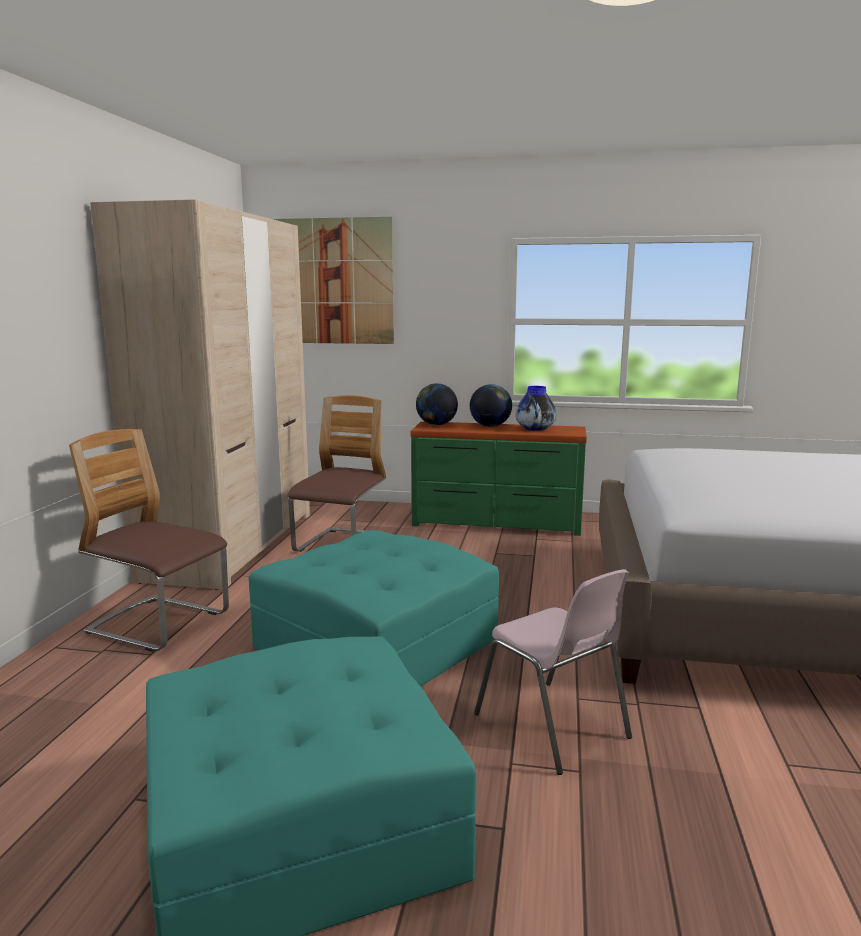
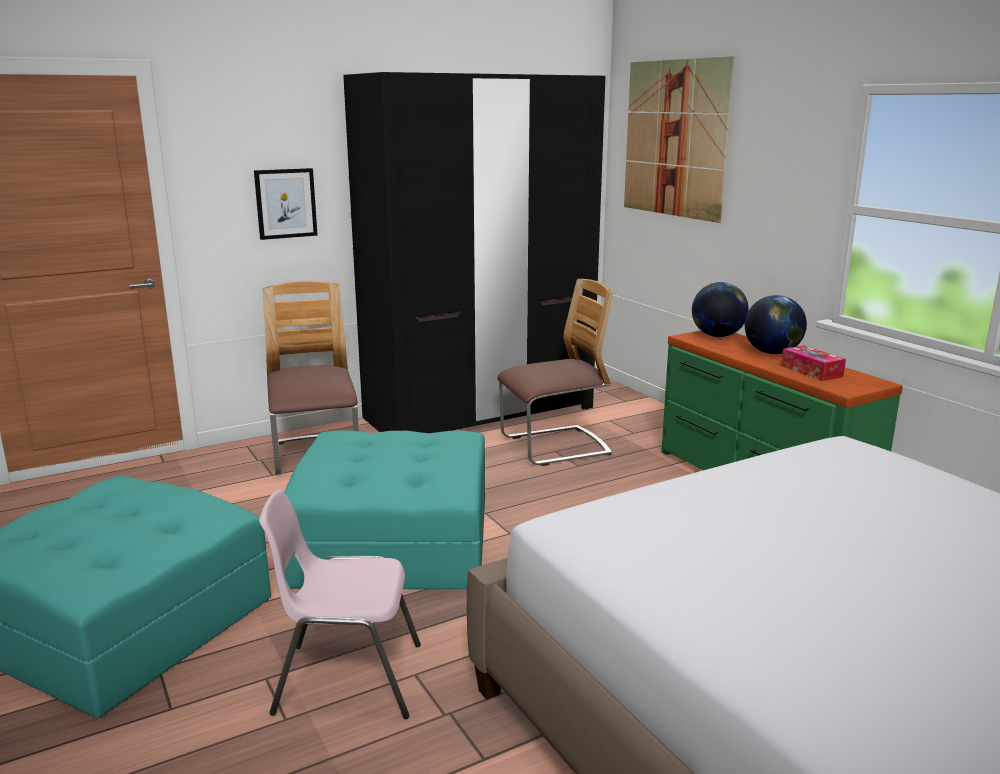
camera: 50 degrees right, 5 degrees up
beige wardrobe [90,199,310,590] -> black wardrobe [343,72,605,433]
pink chair [474,569,632,775] -> pink chair turned 75 degrees clockwise [259,489,421,719]
vase [515,386,557,431] -> tissue box [781,345,846,381]
none -> picture [254,168,318,240]

